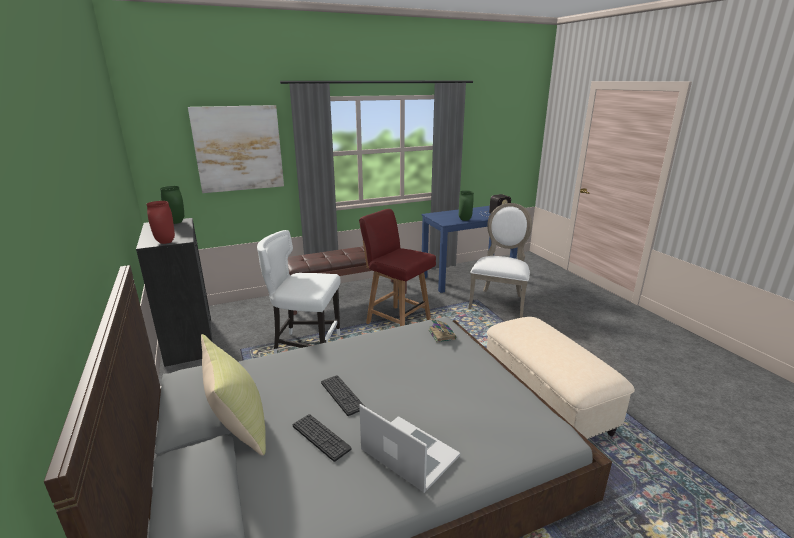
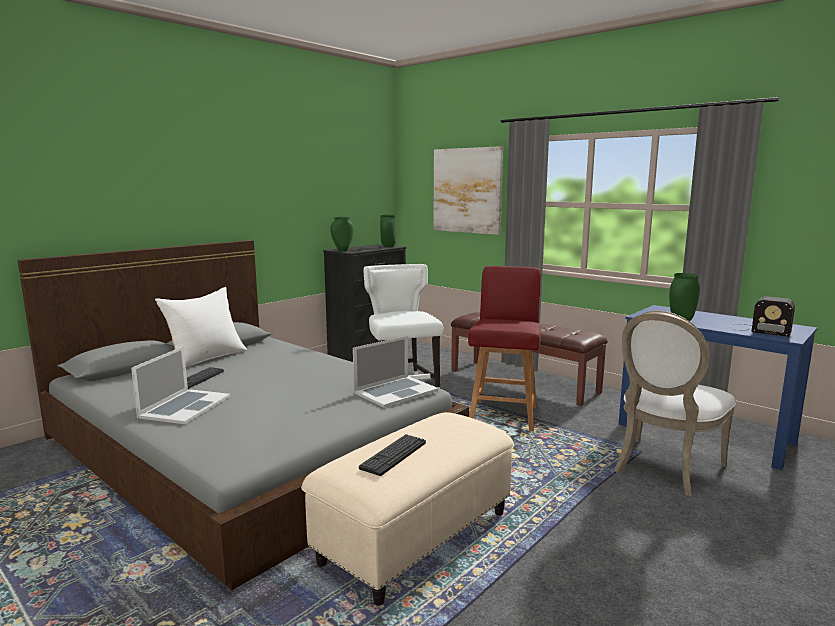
camera: 65 degrees right, 10 degrees down
red vase [146,201,175,244] -> green vase [330,217,354,252]
yellow pillow [201,334,266,455] -> white pillow [155,287,247,367]
keyboard [321,375,364,416] -> keyboard moved to [359,434,426,476]
book [428,318,456,343] -> laptop [353,336,439,408]
white chair [468,203,532,318] -> white chair turned 135 degrees clockwise [614,311,736,496]

